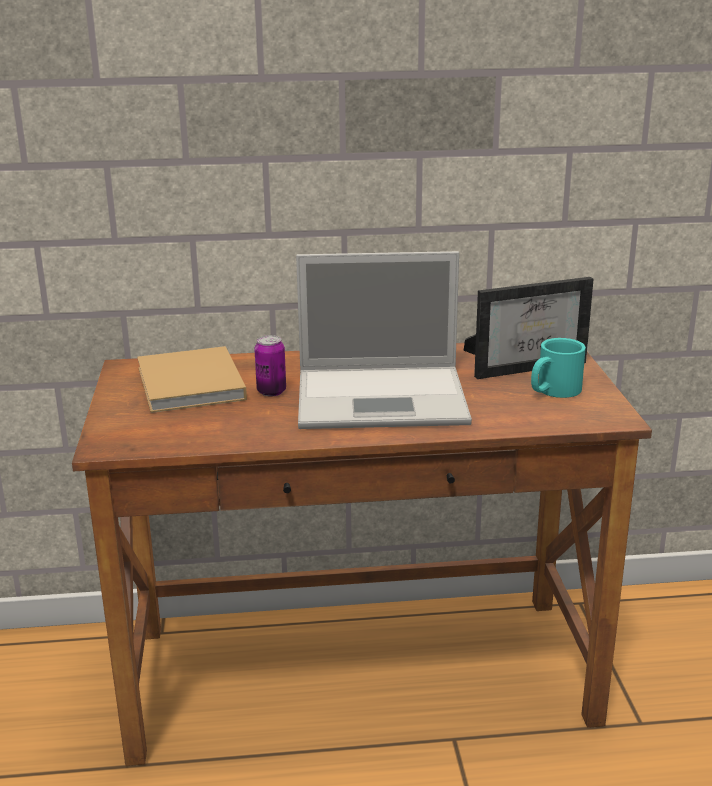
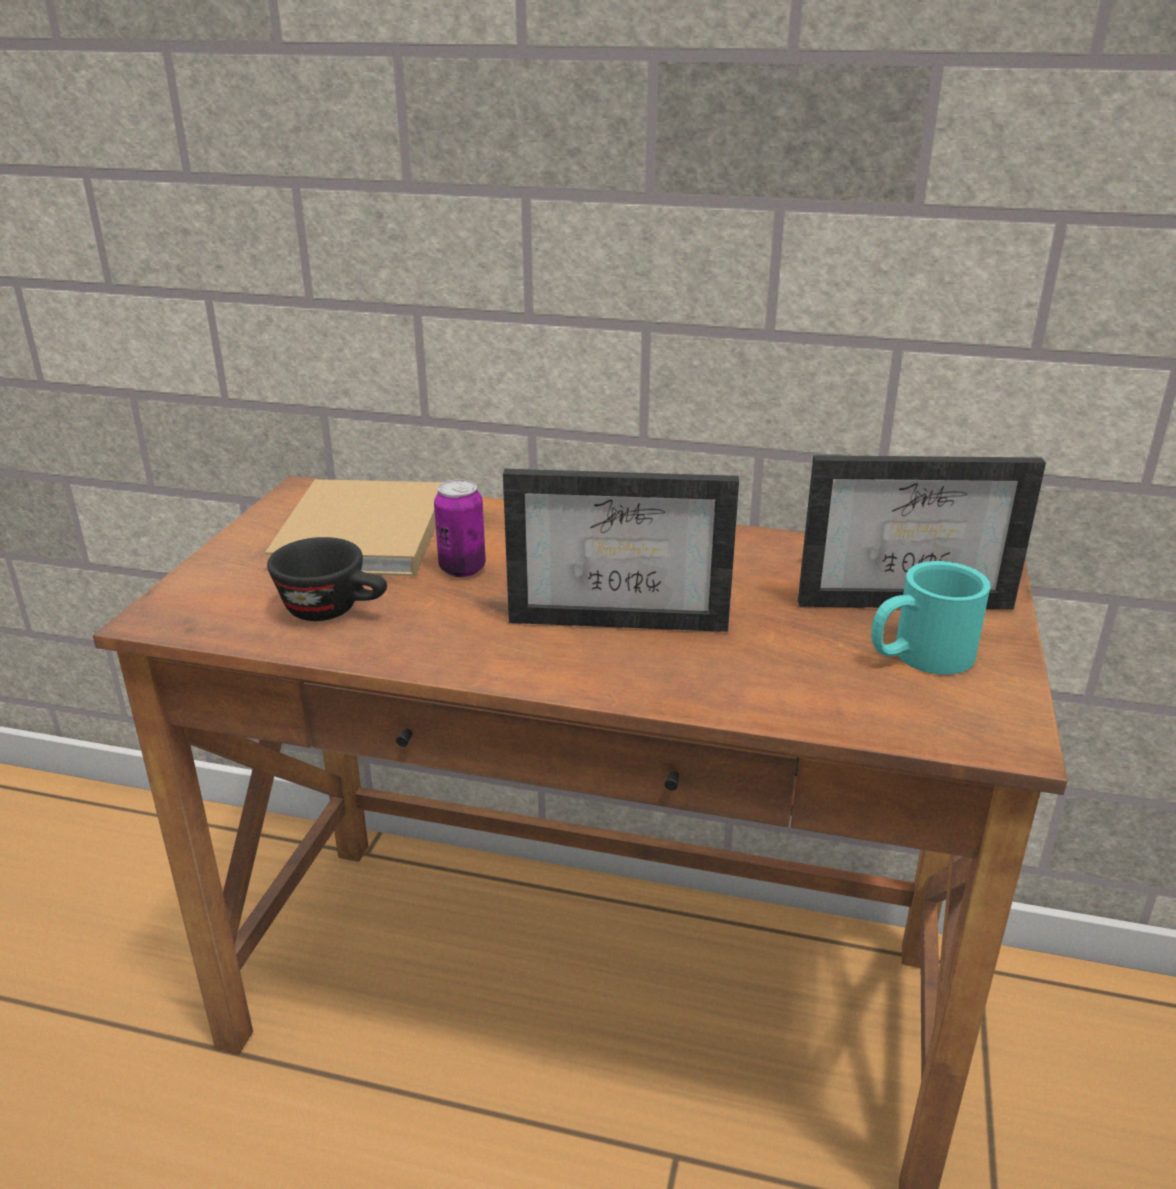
camera: 20 degrees right, 5 degrees up
laptop [296,251,472,429] -> picture frame [503,469,739,632]
none -> black cup [267,537,387,621]

